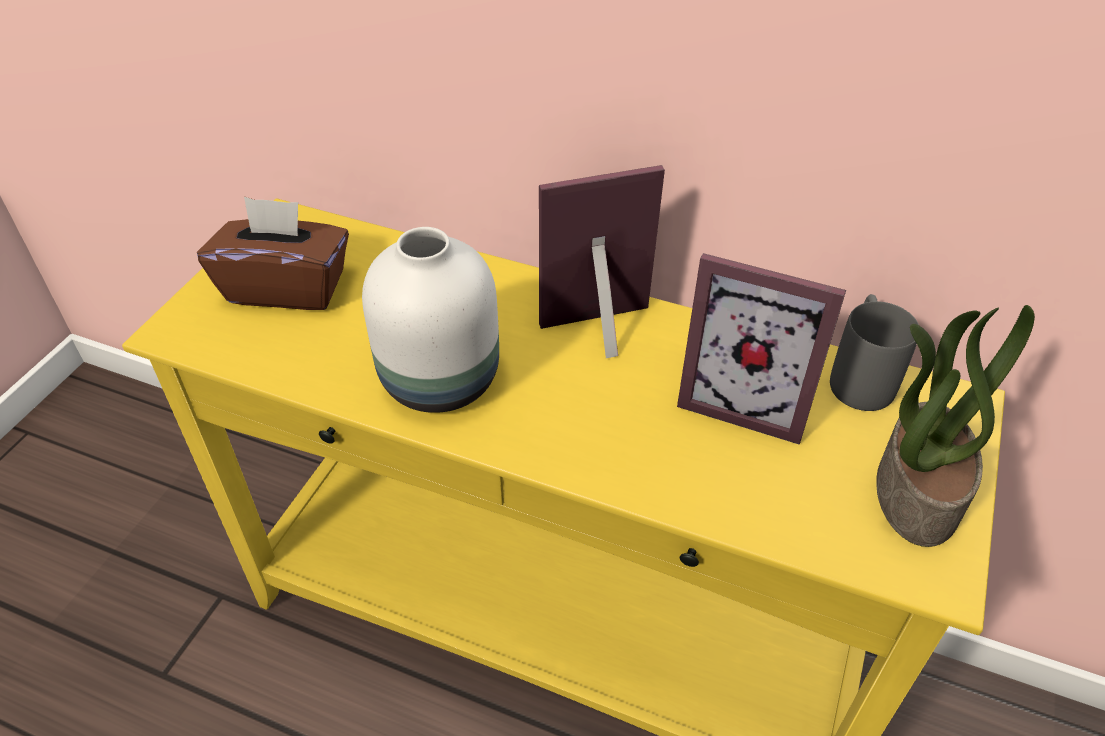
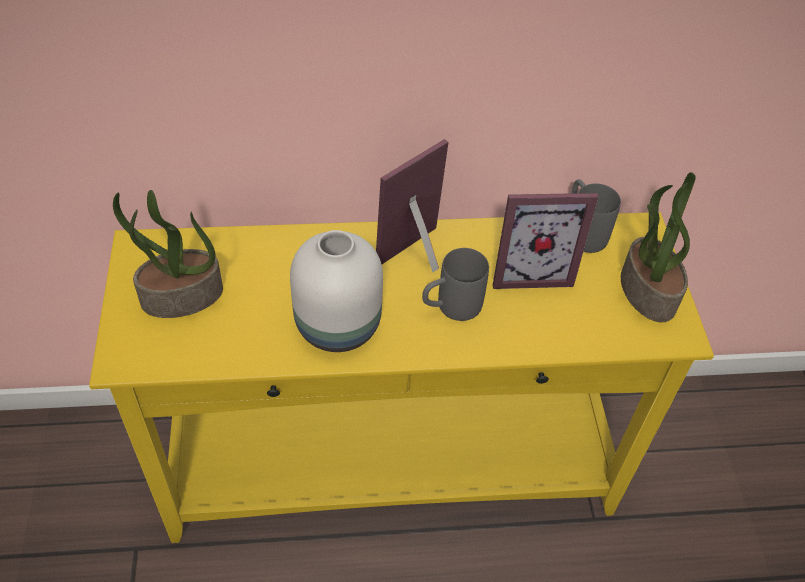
camera: 30 degrees left, 5 degrees up
brown tissue box [197,196,349,310] -> potted plant [113,190,223,318]
none -> grey mug [422,248,489,321]

